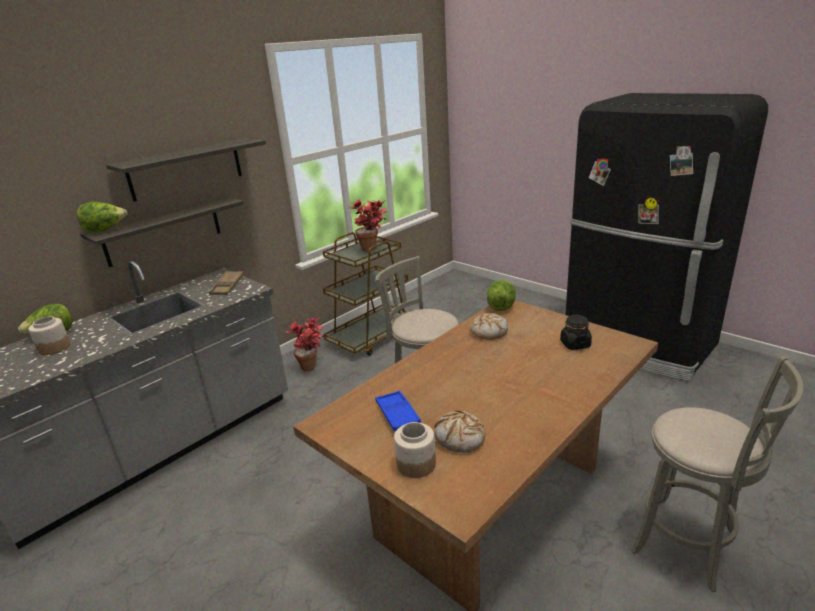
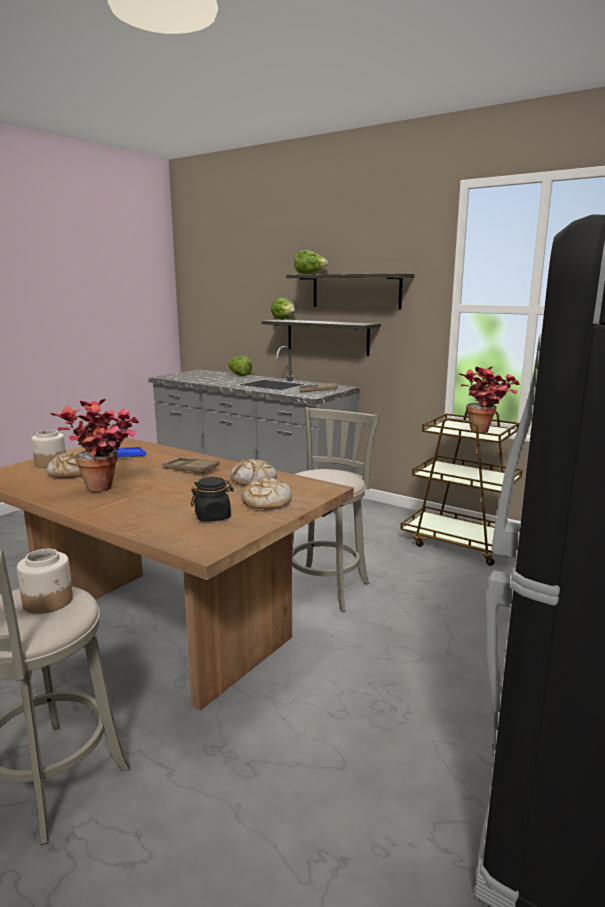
camera: 80 degrees right, 10 degrees down
jar [29,316,71,355] -> jar moved to [17,549,73,614]
potted plant [285,318,324,371] -> potted plant moved to [50,399,140,492]
lettuce [487,280,516,311] -> lettuce moved to [294,250,328,274]
none -> brown tray [163,458,220,474]
none -> bread [241,478,292,509]

